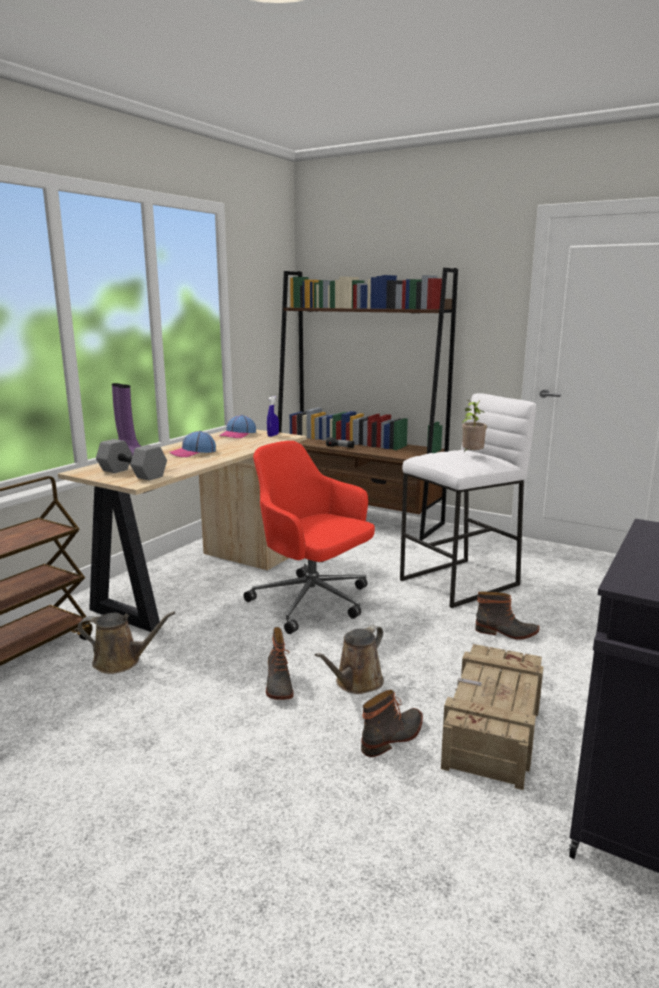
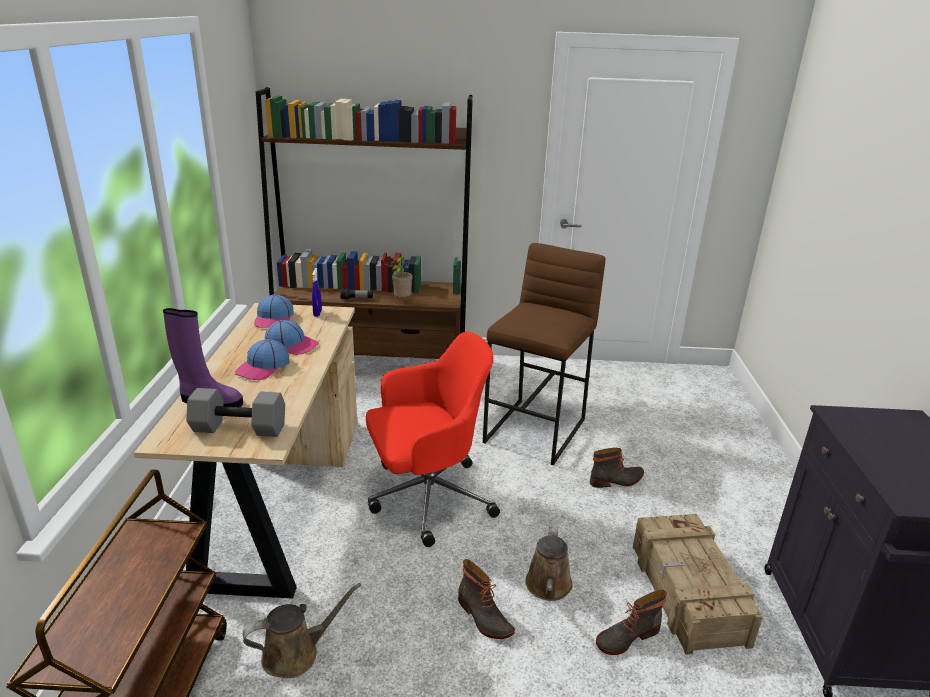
camera: 30 degrees left, 10 degrees up
red office chair [243,441,375,634] -> red office chair turned 150 degrees clockwise [366,332,500,547]
boot [361,690,423,757] -> boot turned 135 degrees counterclockwise [596,590,667,655]
white stool [400,393,536,608] -> brown stool [483,243,605,466]
potted plant [462,400,487,453] -> potted plant moved to [391,254,413,297]
none -> cap [265,320,319,355]

